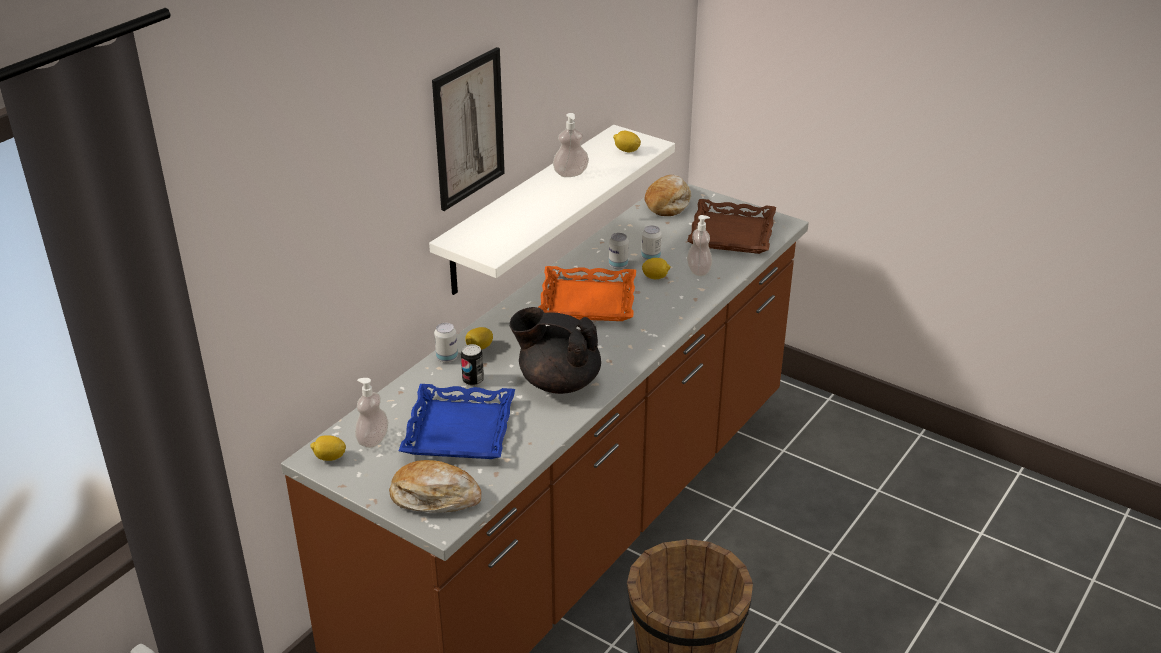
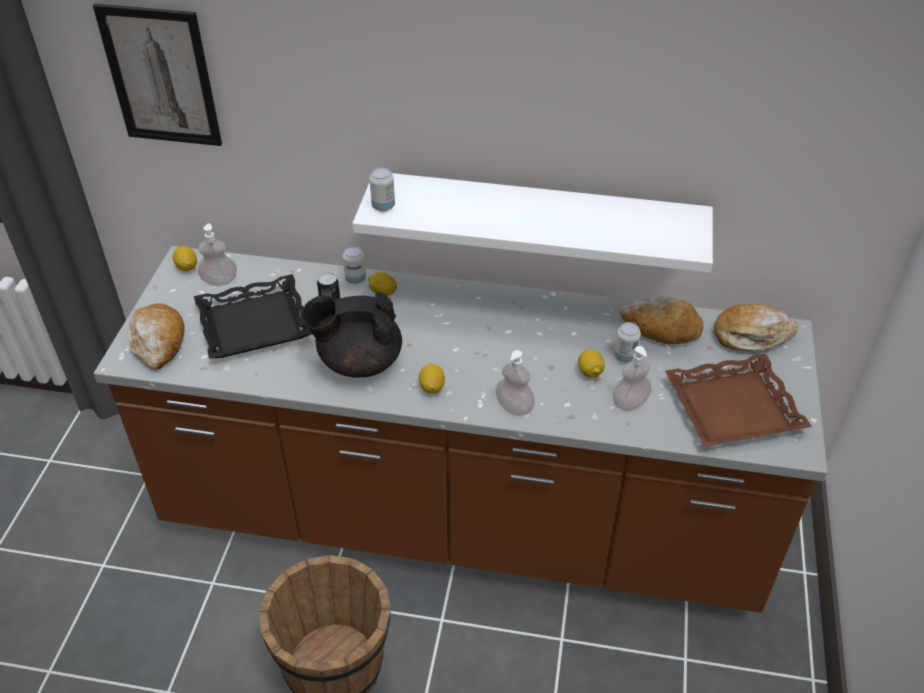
camera: 65 degrees right, 10 degrees up
blue tray [399,384,515,459] -> black tray [194,274,312,359]
picture [432,47,505,211] -> picture moved to [93,4,222,146]
black teapot [510,307,601,394] -> black teapot turned 90 degrees counterclockwise [302,292,402,378]
orange tray [538,266,636,321] -> none
soap dispenser [553,113,589,177] -> soap dispenser moved to [495,350,535,416]
can [609,233,629,269] -> can moved to [369,167,395,211]
lemon [613,131,641,153] -> lemon moved to [419,363,445,394]
none -> bread [620,296,703,344]

